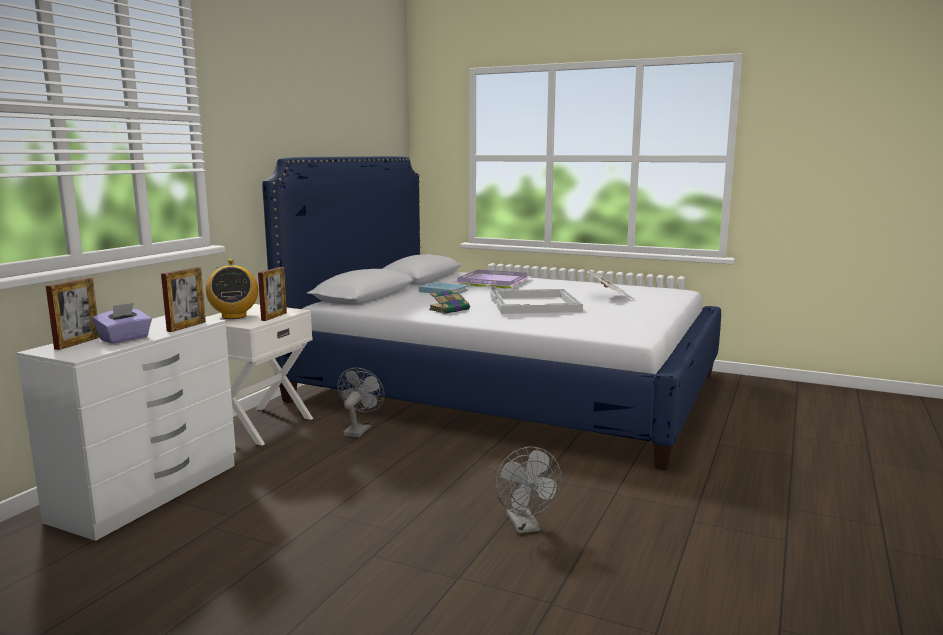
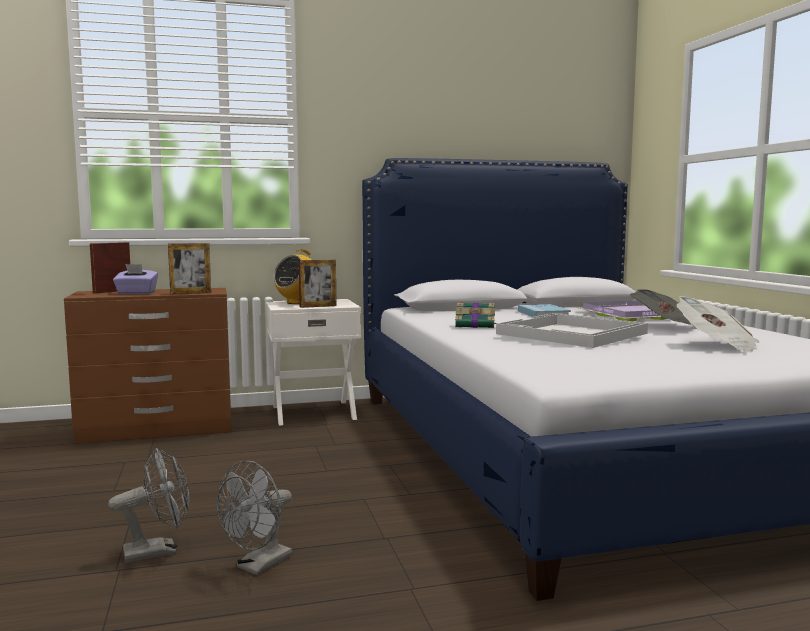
camera: 50 degrees right, 5 degrees down
white dresser [17,316,236,541] -> brown dresser [64,288,232,444]
picture frame [46,278,100,350] -> picture frame turned 150 degrees clockwise [90,242,130,294]
grey fan [337,368,384,437] -> grey fan moved to [108,448,189,563]
none -> newspaper [630,289,691,325]

